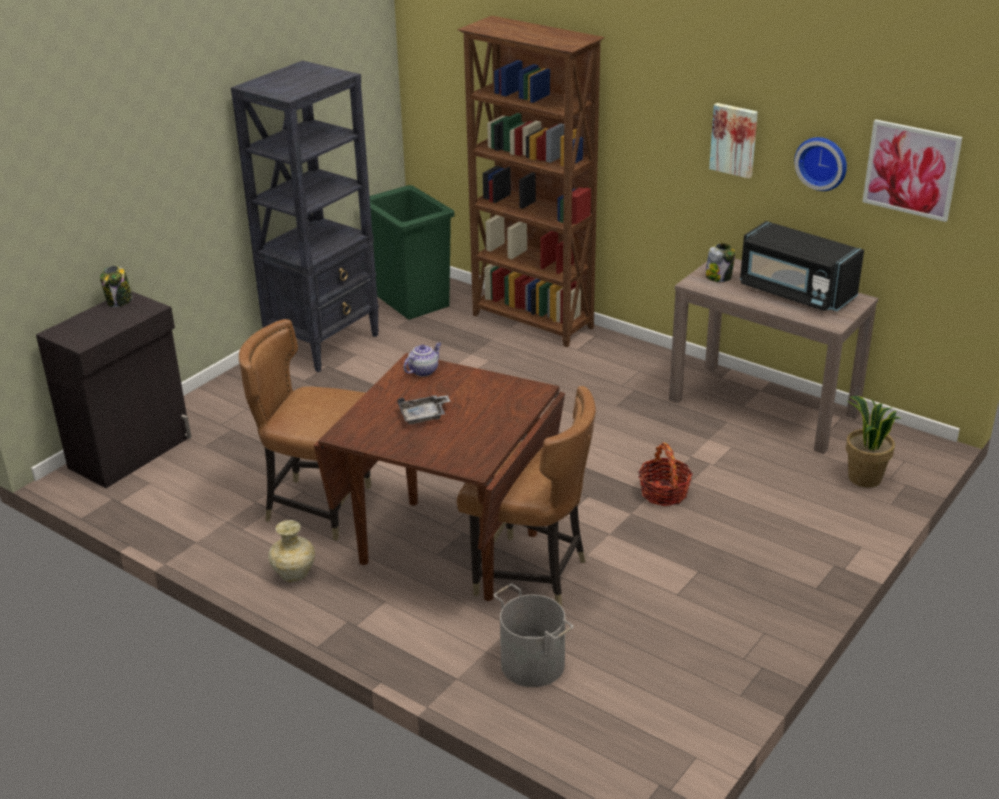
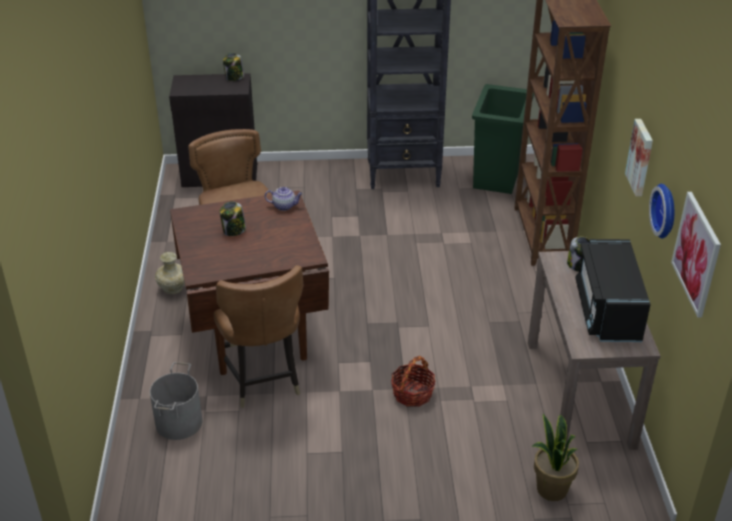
camera: 50 degrees right, 5 degrees up
grey tray [398,395,451,425] -> jar [220,201,246,236]

